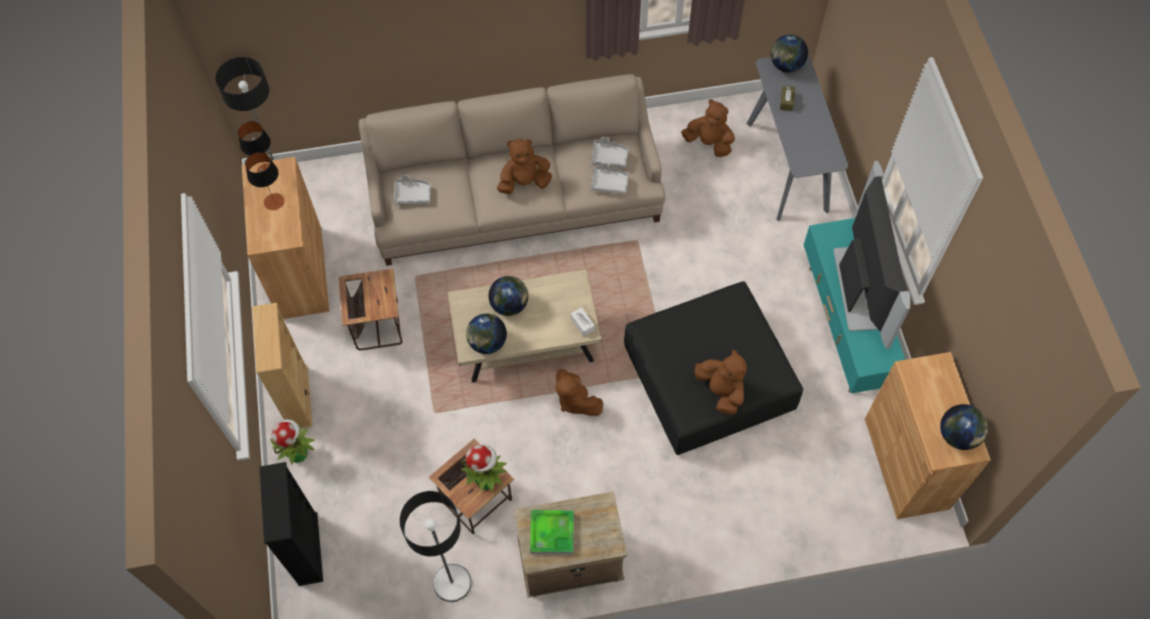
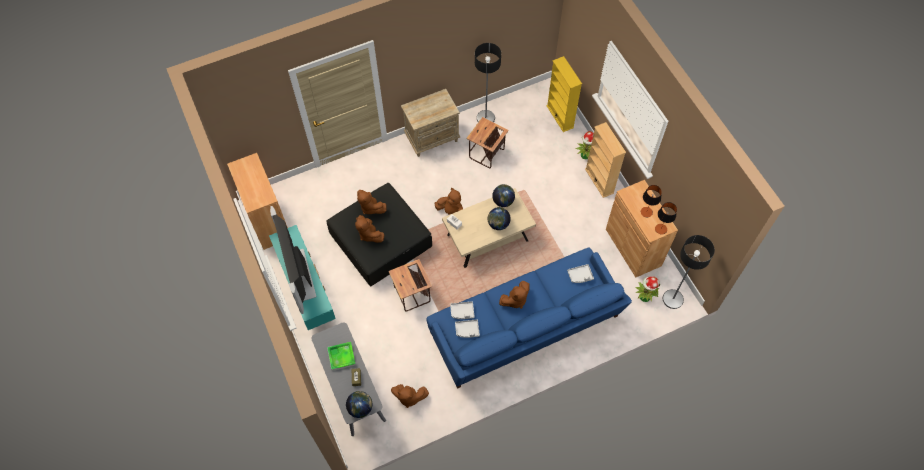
camera: 165 degrees right, 0 degrees up
black bookcase [259,462,323,586] -> yellow bookcase [546,56,582,132]
side table [338,269,402,350] -> side table moved to [389,259,432,312]
beige sofa [359,74,665,266] -> blue sofa [426,247,632,389]
potted plant [461,444,508,492] -> potted plant moved to [635,276,660,302]
tray [530,510,574,554] -> tray moved to [327,342,356,371]
globe [940,404,988,450] -> none
none -> brown plush toy [355,215,384,243]

